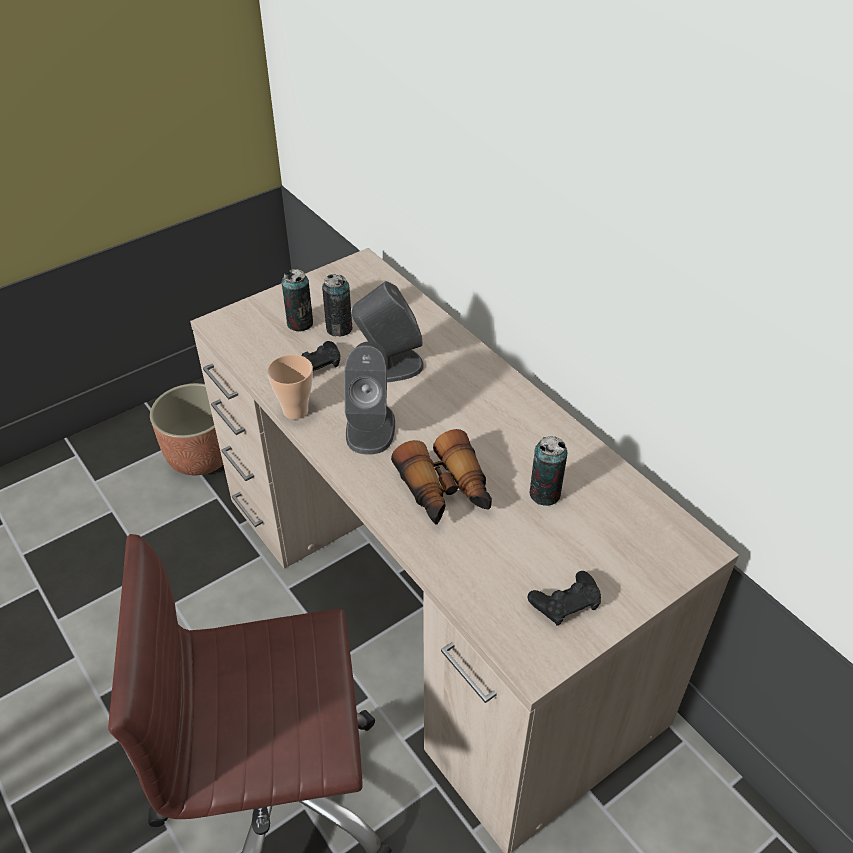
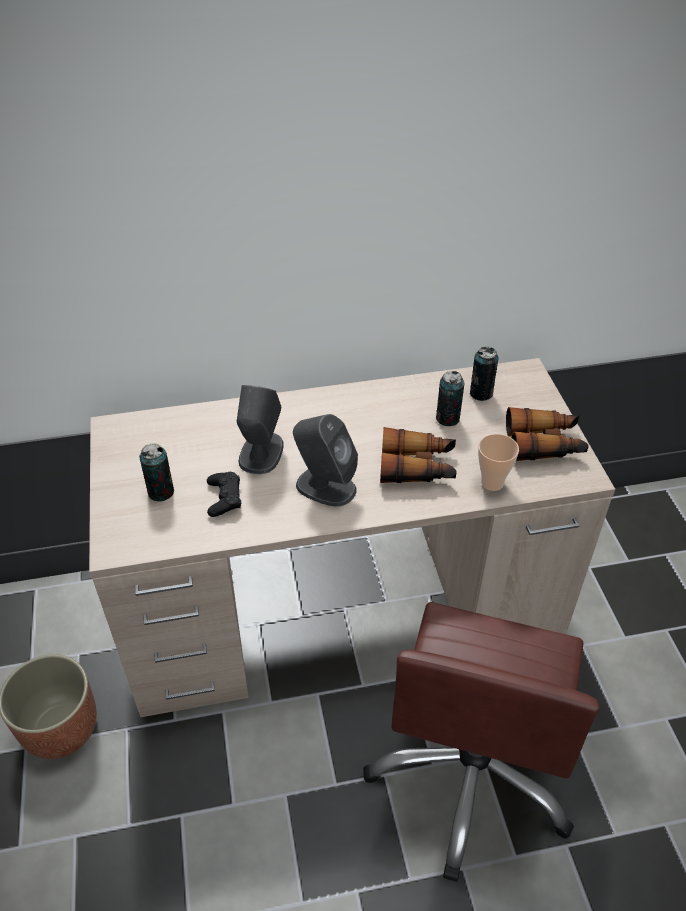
camera: 65 degrees left, 0 degrees up
cup [267,354,313,420] -> cup moved to [478,434,519,491]
can [322,274,353,337] -> can moved to [470,347,499,401]
black game controller [527,571,601,626] -> binoculars [506,407,588,461]

